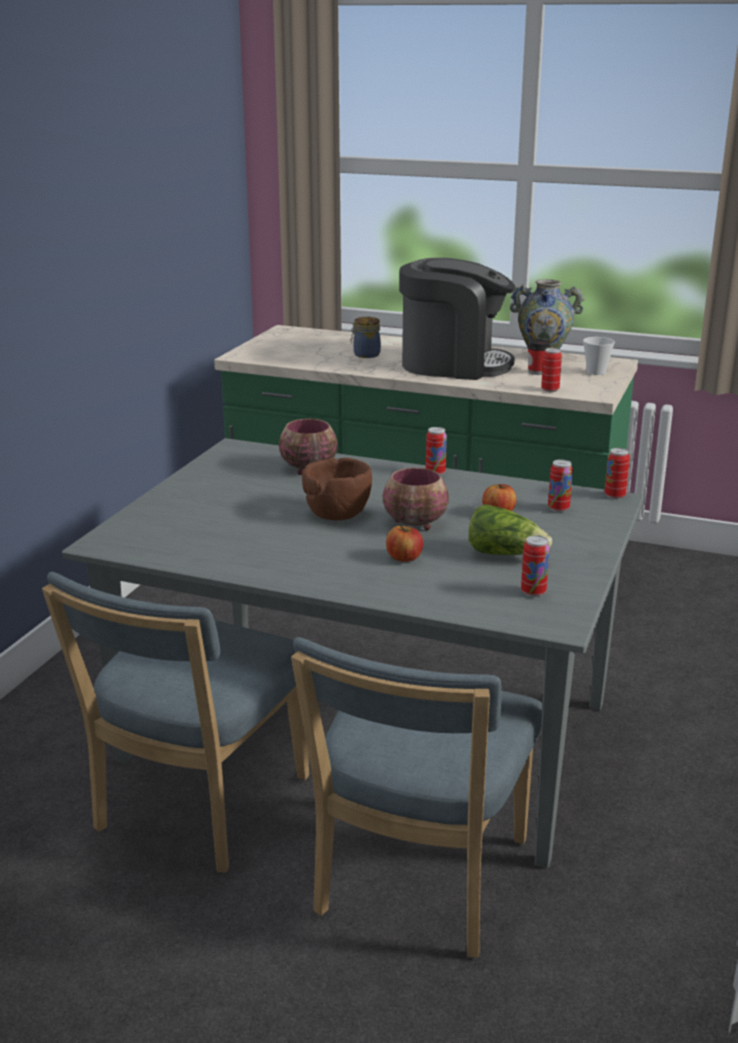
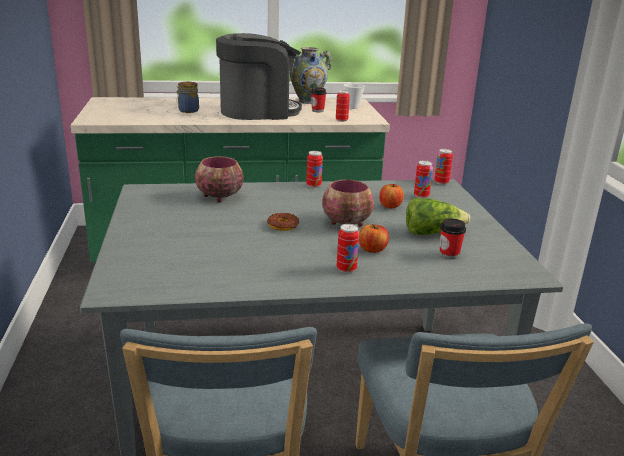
camera: 30 degrees left, 0 degrees up
brown bowl [302,458,372,520] -> donut [267,213,299,231]
can [521,535,550,597] -> can moved to [337,224,359,273]
none -> cup [440,218,466,259]

